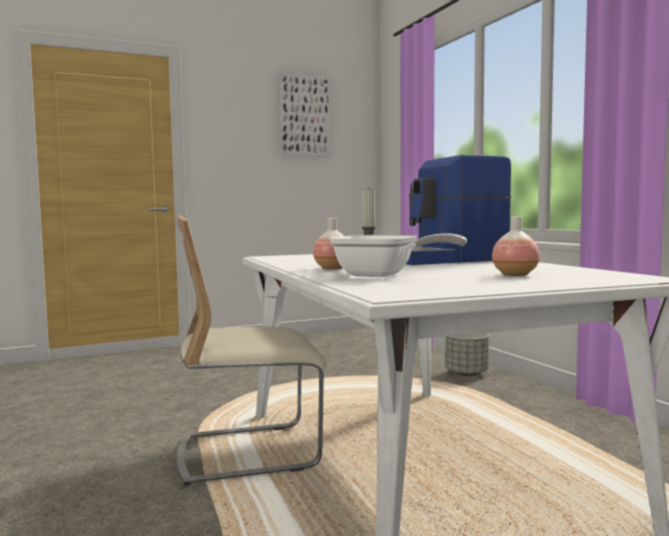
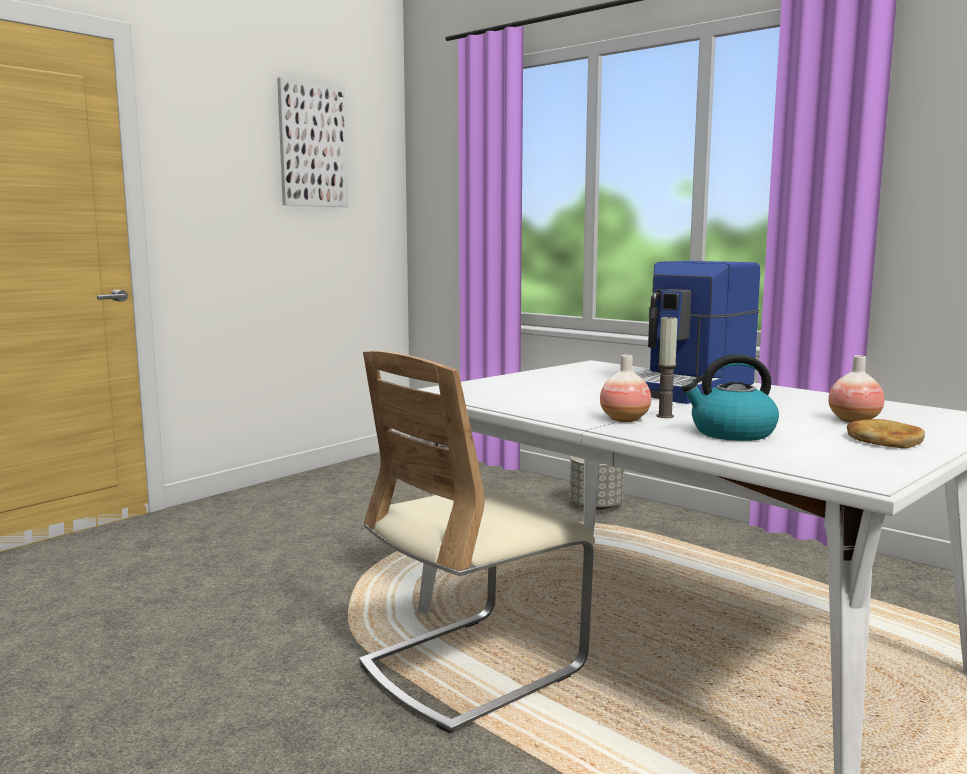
camera: 25 degrees left, 5 degrees up
frying pan [329,234,467,277] -> kettle [681,354,779,441]
none -> bread [847,419,925,449]

